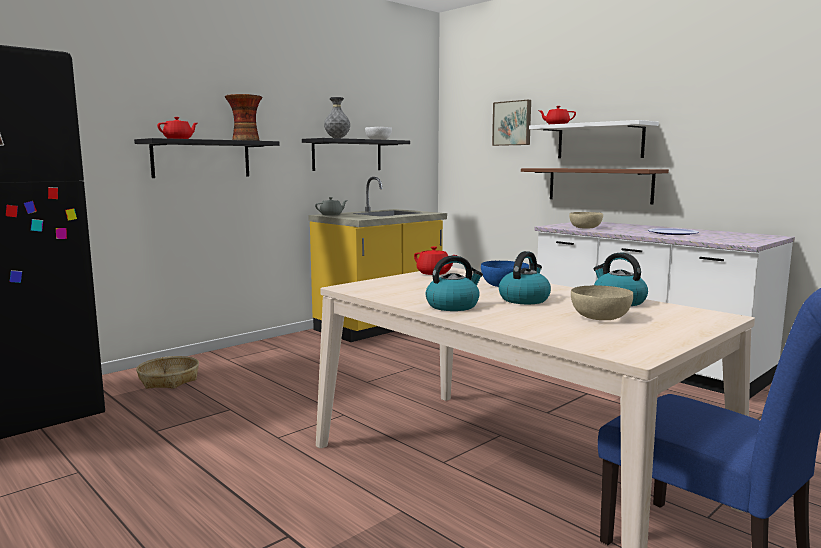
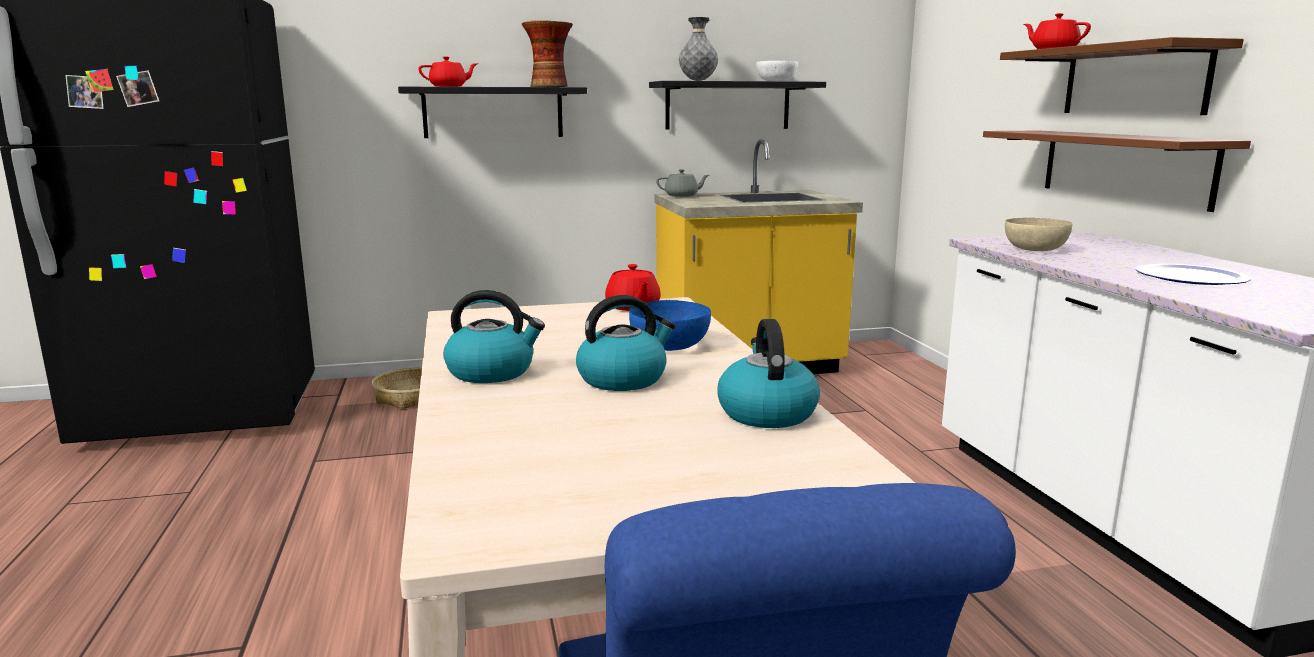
camera: 30 degrees right, 5 degrees up
picture [492,100,531,146] -> none
white shelf [529,120,659,158] -> brown shelf [1000,37,1244,115]
beige bowl [571,285,633,320] -> none

